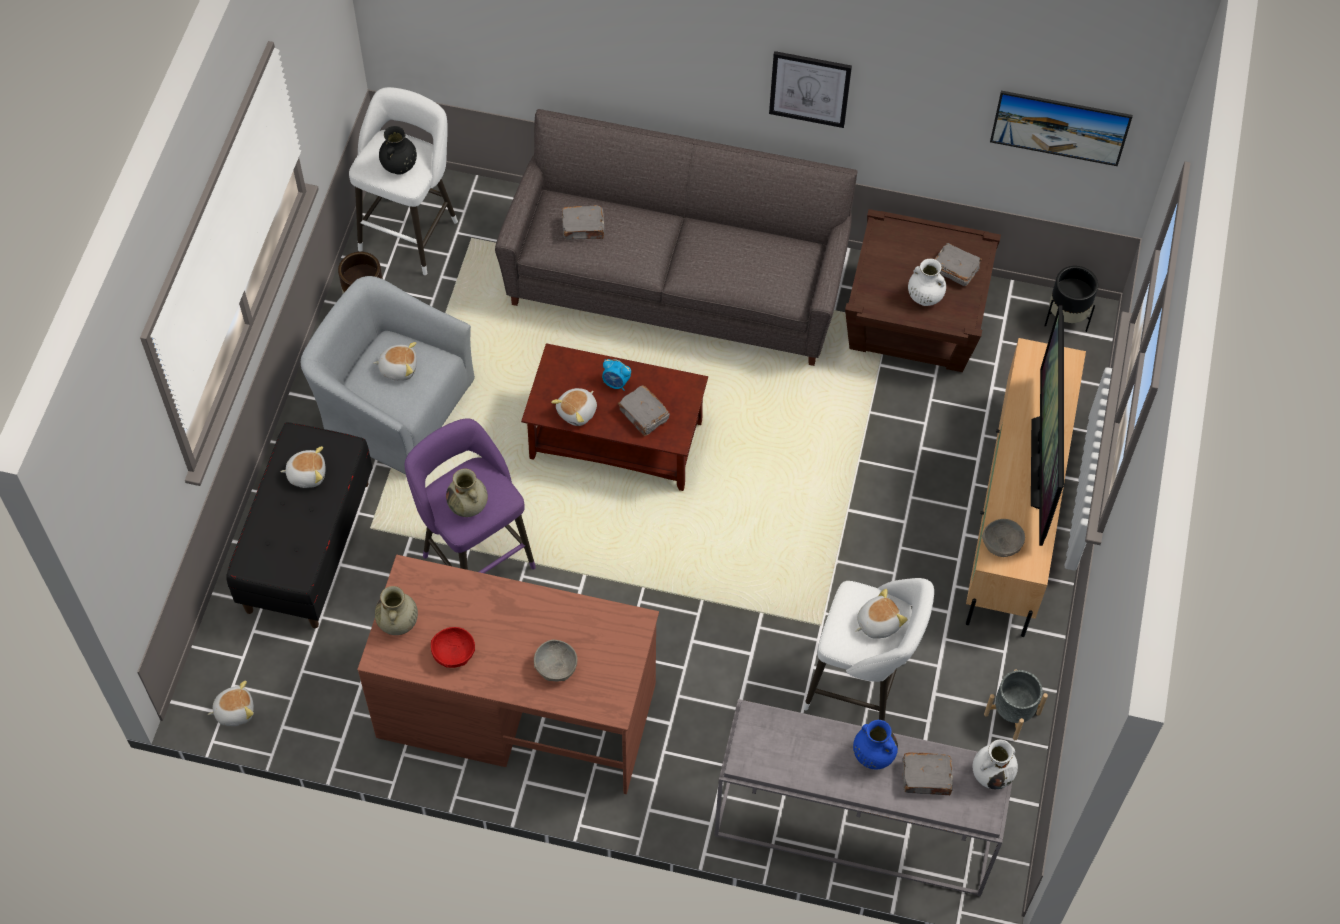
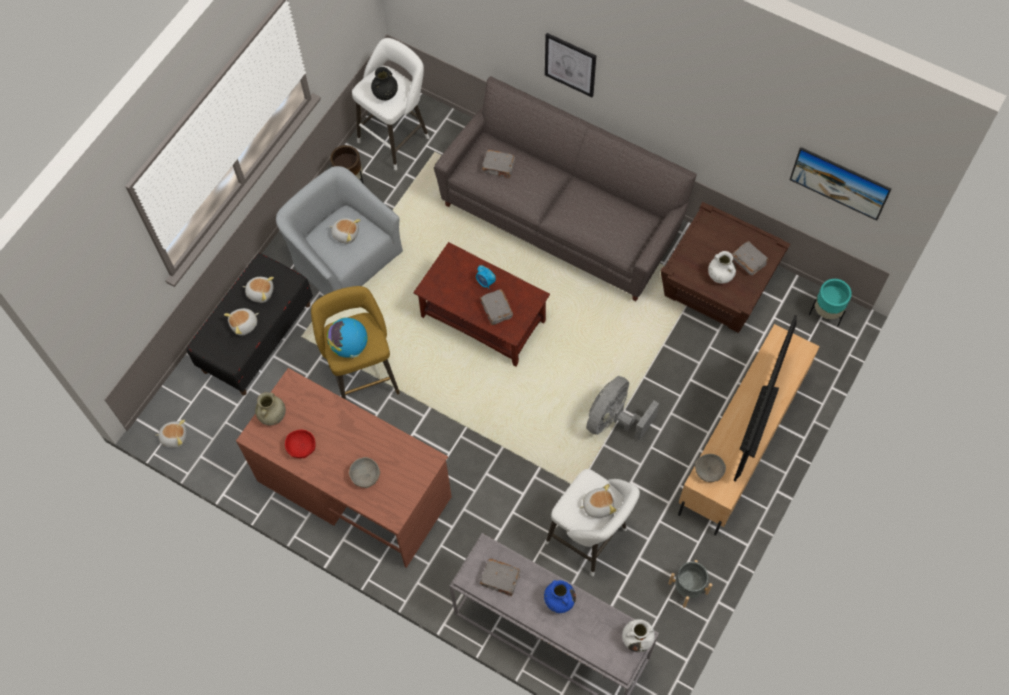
camera: 20 degrees right, 5 degrees up
purple stool [405,418,536,573] -> yellow stool [311,286,400,400]
beige vase [446,468,488,517] -> globe [327,318,368,358]
plush toy [551,388,597,426] -> plush toy moved to [224,308,259,336]
picture [769,51,852,128] -> picture moved to [545,33,596,97]
grey book [903,752,953,796] -> grey book moved to [480,559,521,596]
black planter [1044,266,1098,332] -> turquoise planter [809,279,852,327]
none -> grey fan [586,376,659,441]

